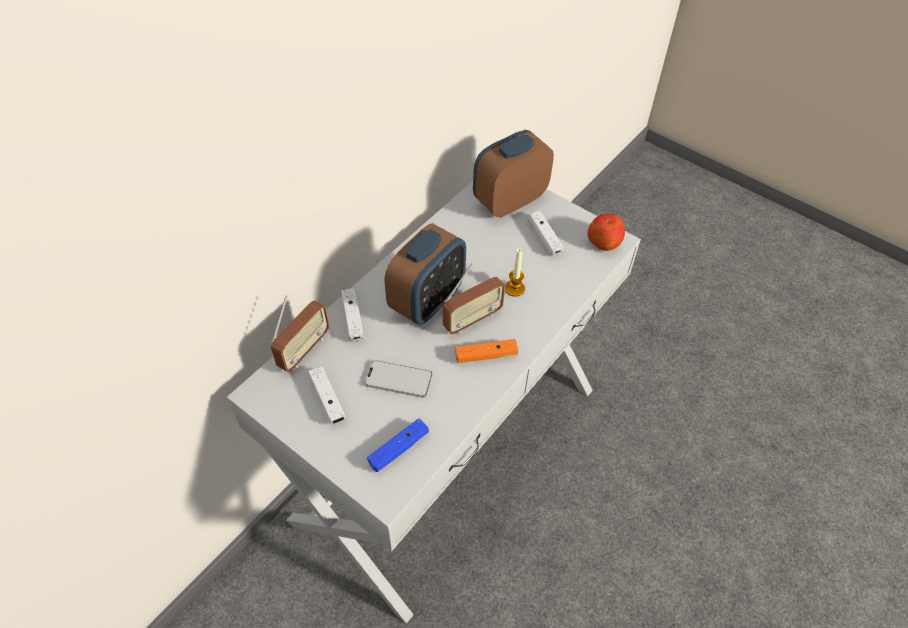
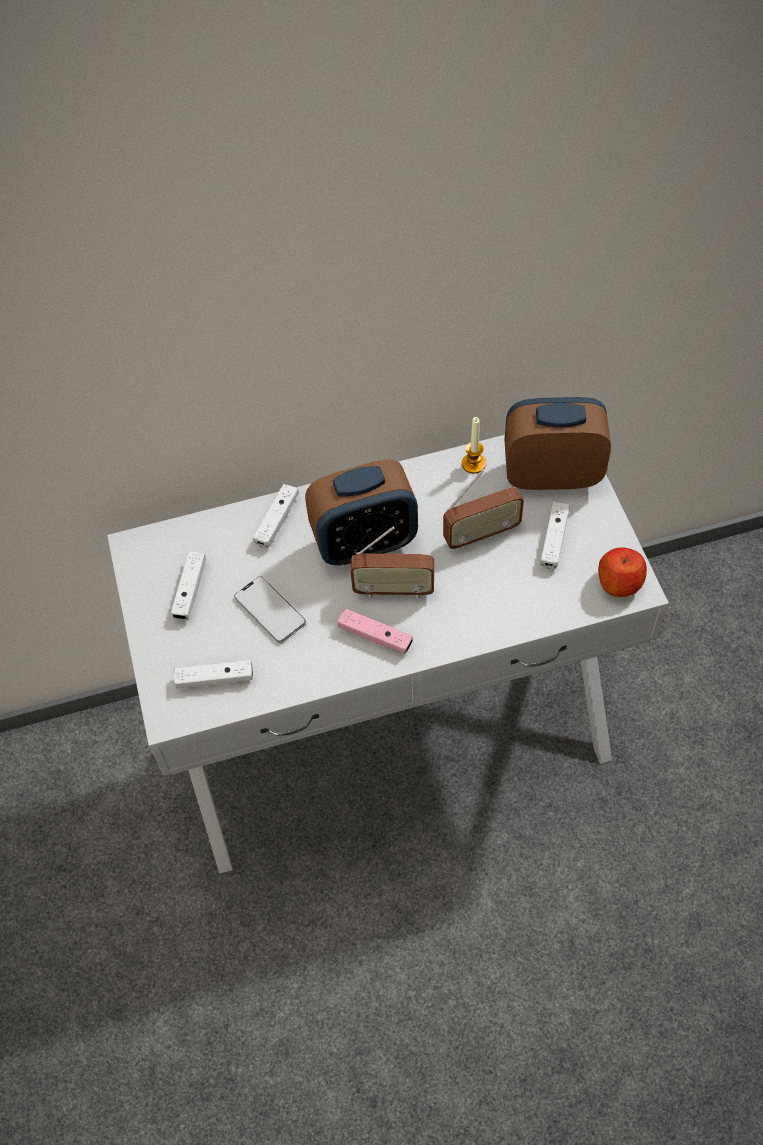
camera: 40 degrees right, 5 degrees up
radio [271,295,330,372] -> radio moved to [443,469,524,549]
blue game controller [367,418,429,472] -> white game controller [174,660,253,689]
orange game controller [455,339,518,363] -> pink game controller [337,609,413,654]
candle [505,249,525,297] -> candle moved to [462,417,486,474]

